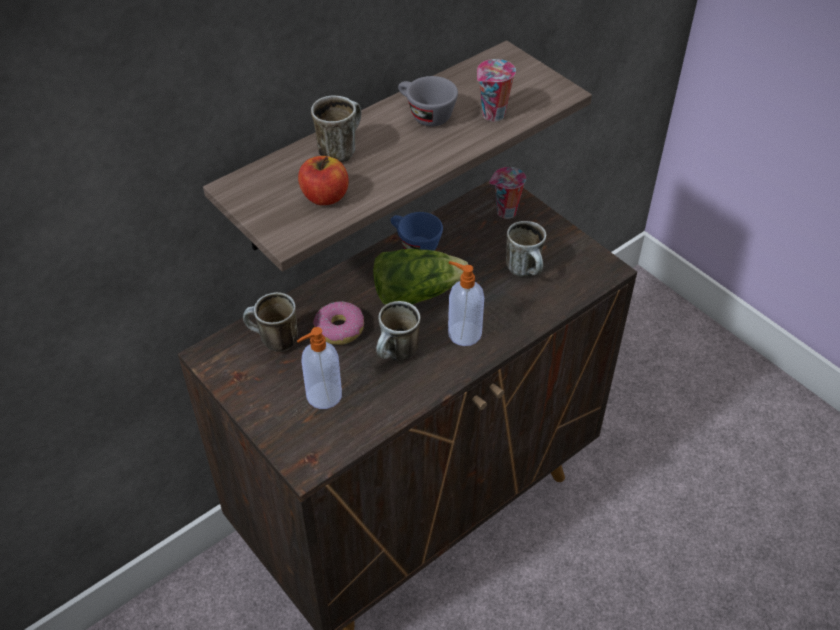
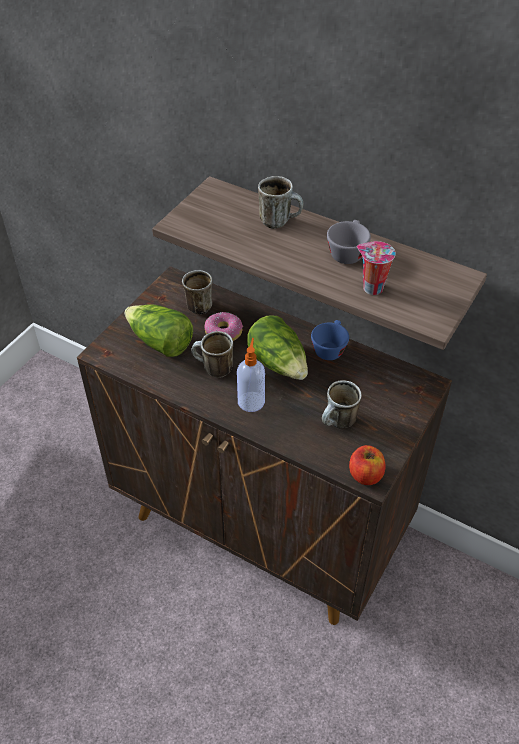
camera: 70 degrees right, 0 degrees up
soap dispenser [297,327,342,409] -> lettuce [125,305,193,357]
apple [298,156,349,205] -> apple moved to [349,445,385,485]
cup [489,167,526,219] -> none

